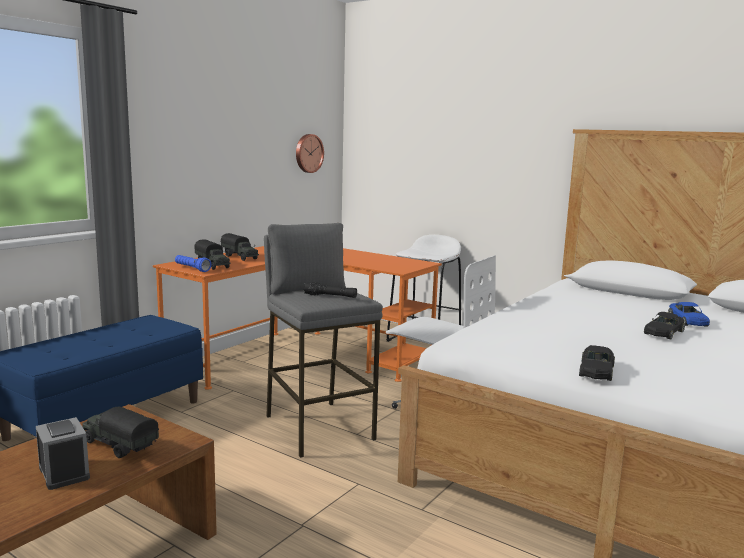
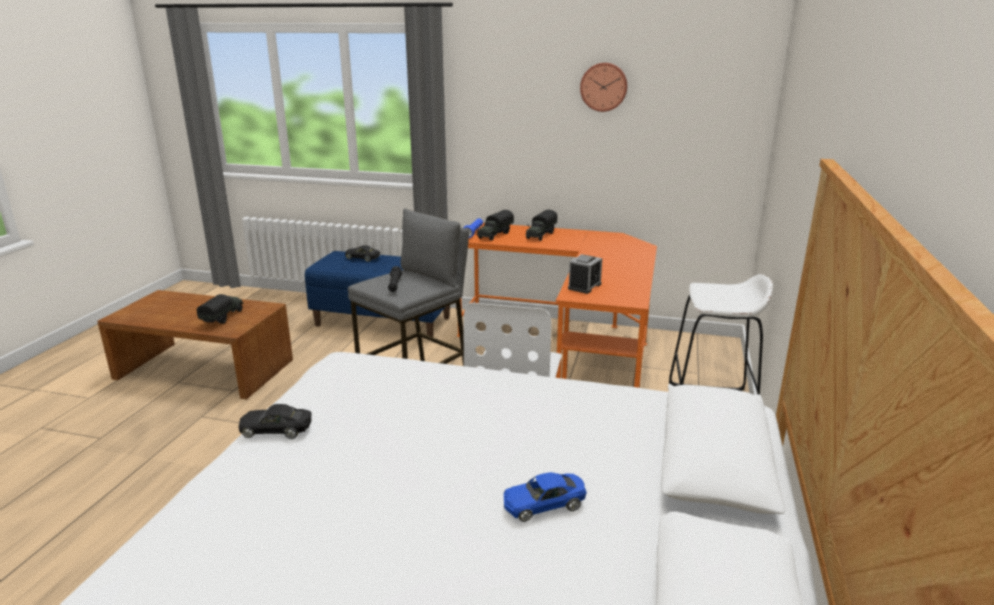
camera: 70 degrees right, 10 degrees up
alarm clock [36,417,90,490] -> alarm clock moved to [568,254,602,294]
wall clock [296,134,324,173] -> wall clock moved to [580,63,628,112]
black toy car [644,312,685,339] -> black toy car moved to [345,245,380,262]

